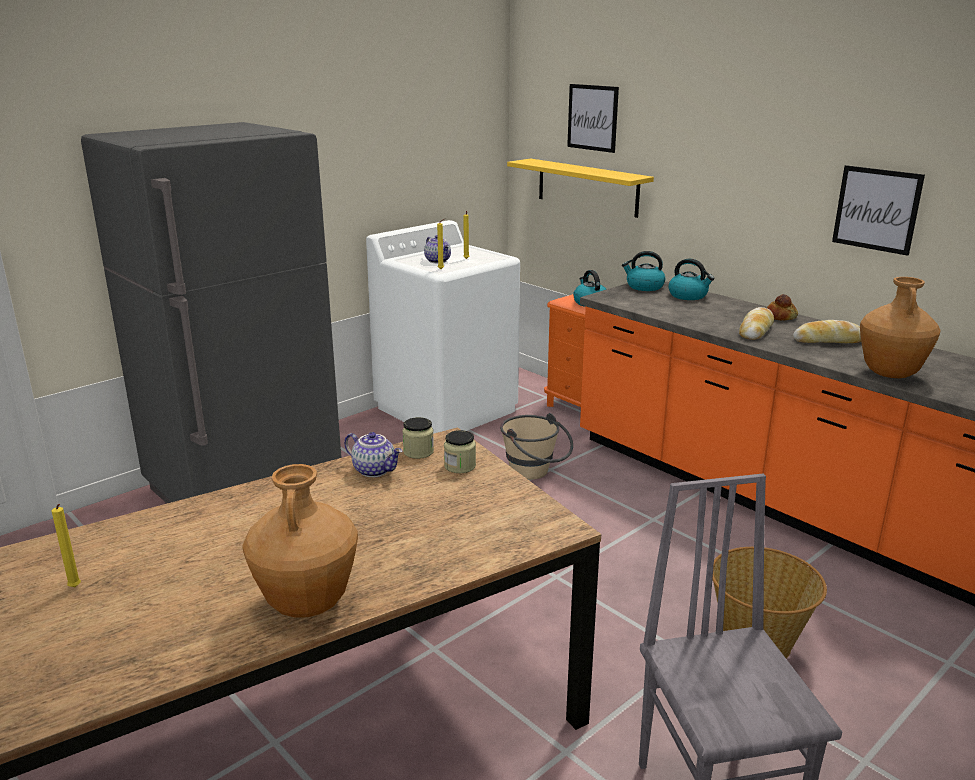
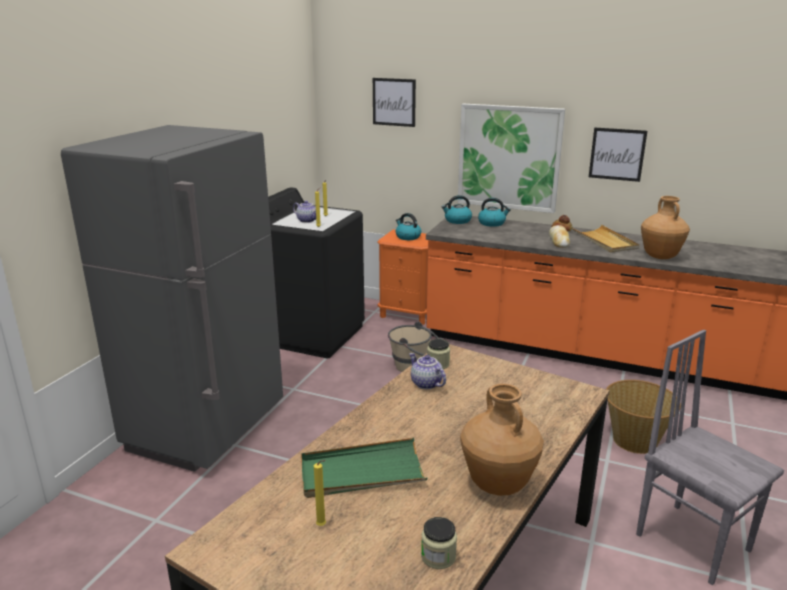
camera: 25 degrees left, 0 degrees up
teapot [344,432,402,477] -> teapot turned 135 degrees counterclockwise [409,353,446,389]
white washing machine [366,220,520,434] -> black washing machine [268,188,365,358]
jar [444,430,476,473] -> jar moved to [421,517,457,569]
yellow shelf [507,159,654,218] -> none
bread [793,320,861,343] -> beige tray [572,225,639,253]
none -> green tray [301,438,427,498]
none -> picture [458,104,565,213]

